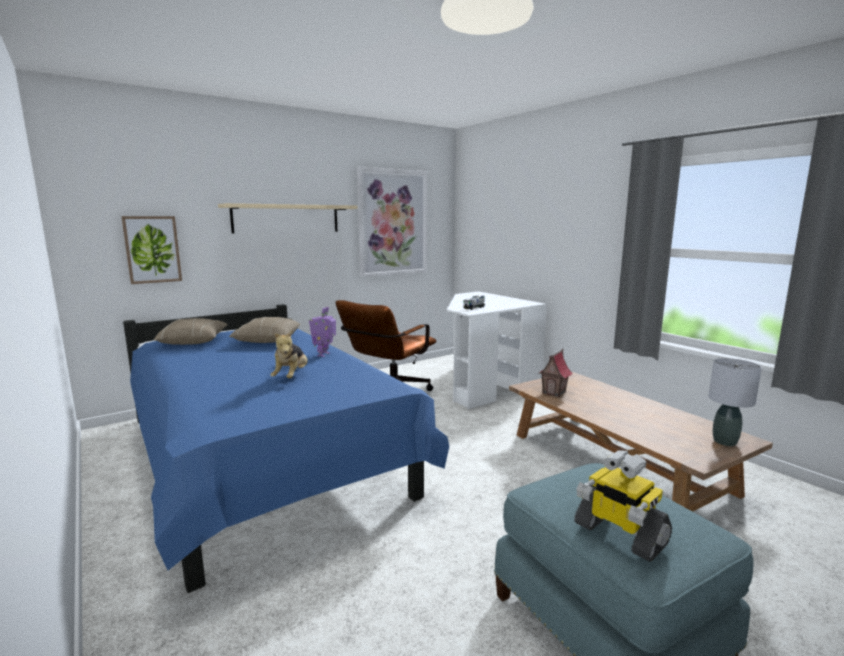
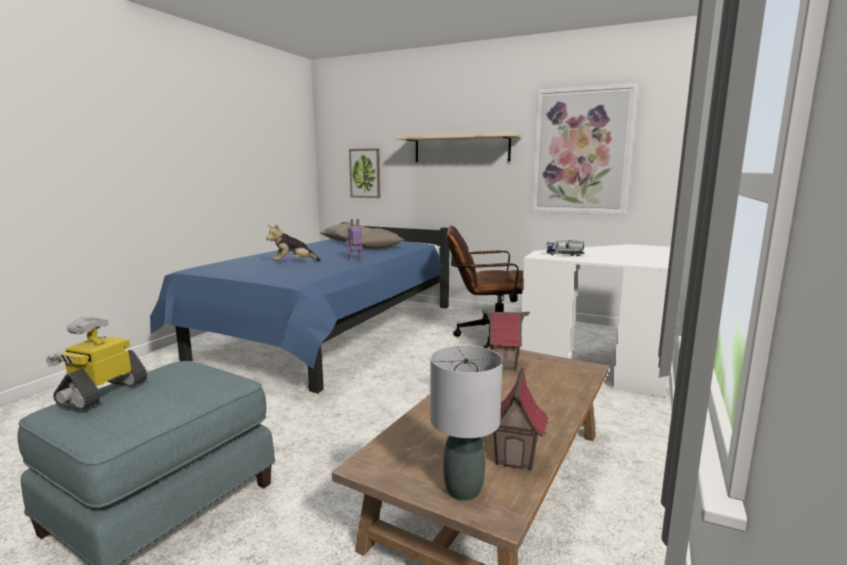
camera: 60 degrees right, 0 degrees up
none -> toy house [493,367,548,471]

